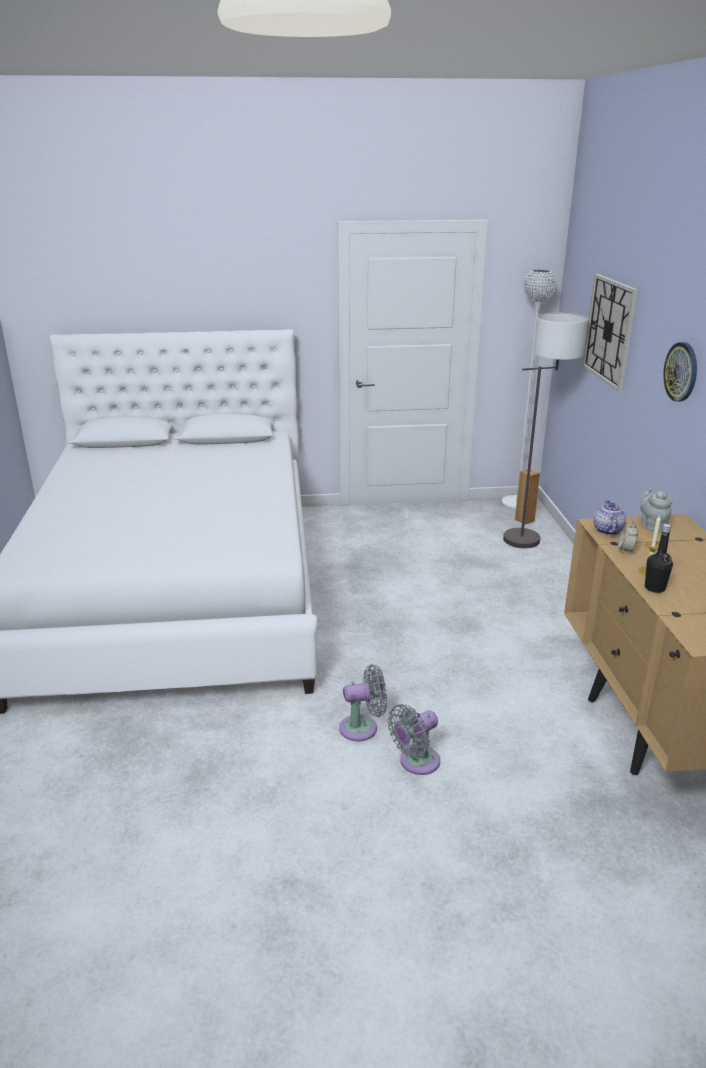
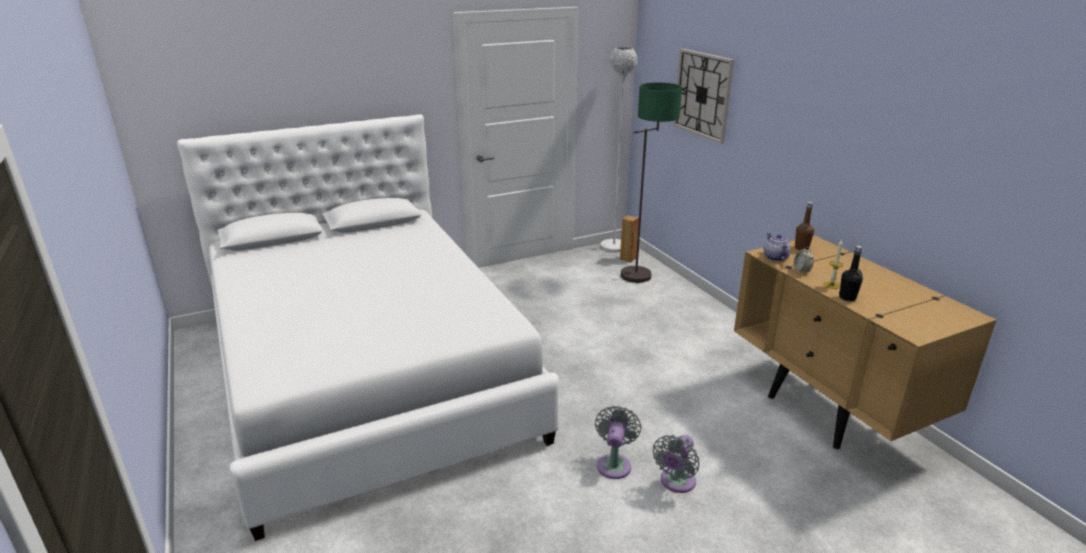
camera: 20 degrees left, 0 degrees up
grey fan [339,664,387,742] -> grey fan turned 45 degrees counterclockwise [595,405,642,479]
white floor lamp [503,313,589,548] -> green floor lamp [621,82,682,283]
grey teapot [640,487,672,531] -> brown bottle [795,202,814,250]
wall clock [663,342,697,402] -> none

